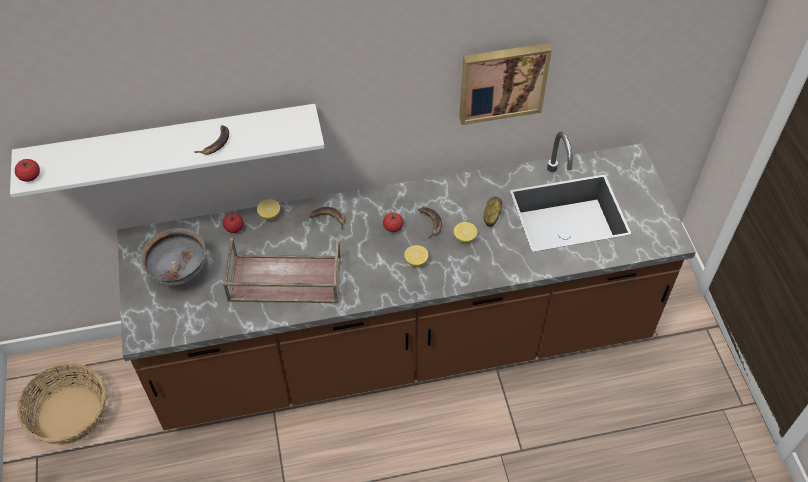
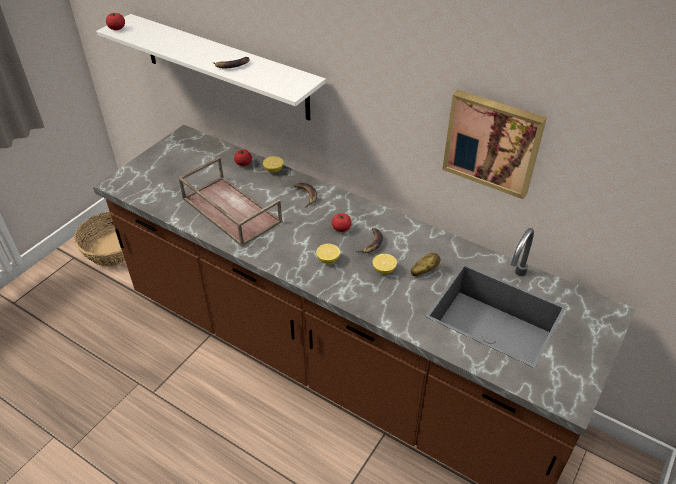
camera: 45 degrees right, 10 degrees down
grey bowl [141,228,205,286] -> none

